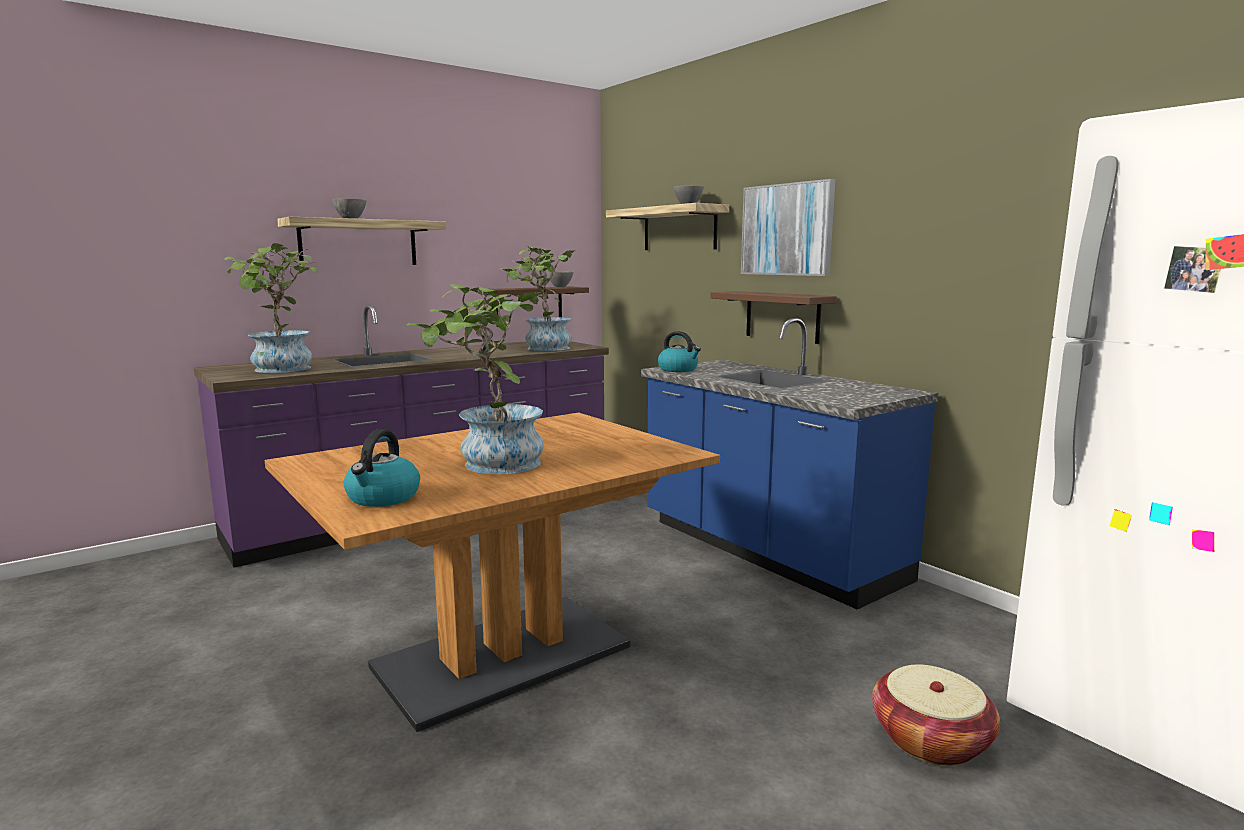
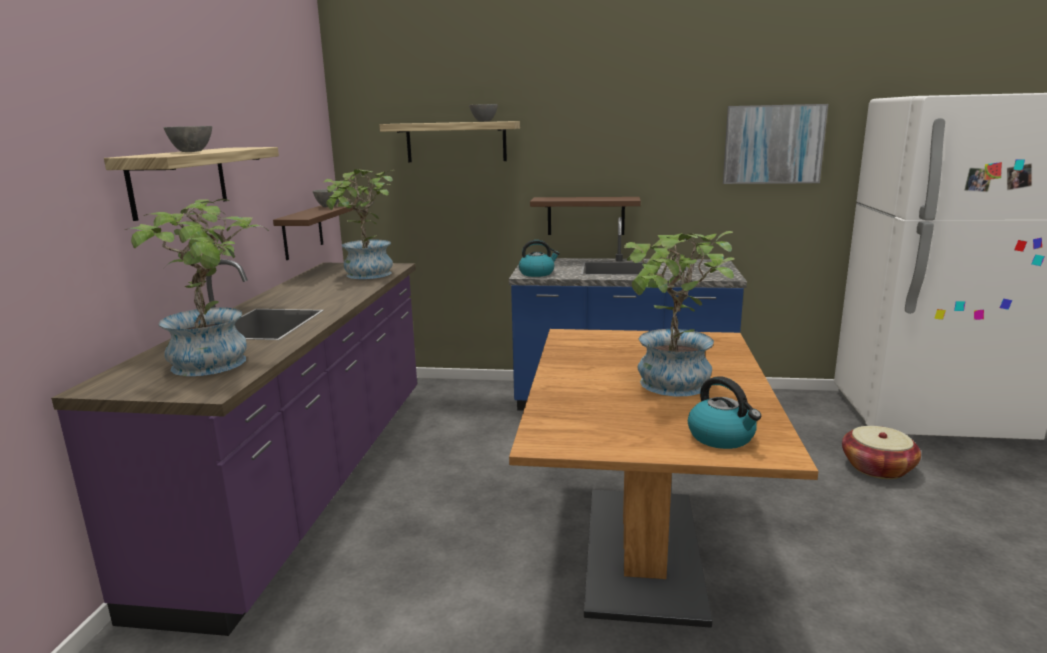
camera: 45 degrees left, 5 degrees up
picture [741,179,835,276] -> picture moved to [723,104,828,184]

